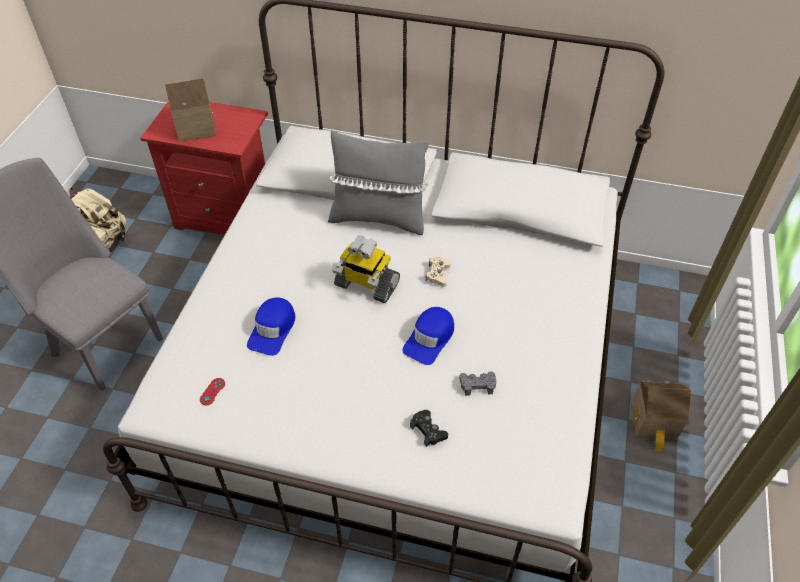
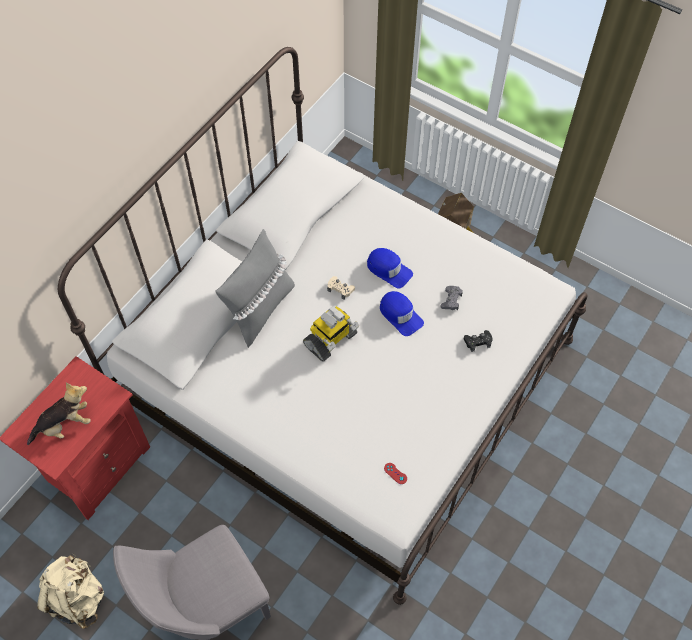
camera: 70 degrees left, 10 degrees up
toy house [165,79,216,142] -> plush toy [27,382,91,445]
blue cap [247,297,295,356] -> blue cap moved to [367,248,413,289]

